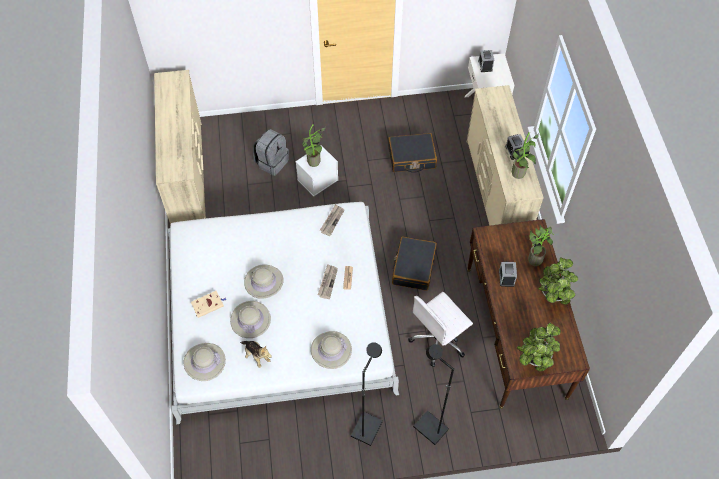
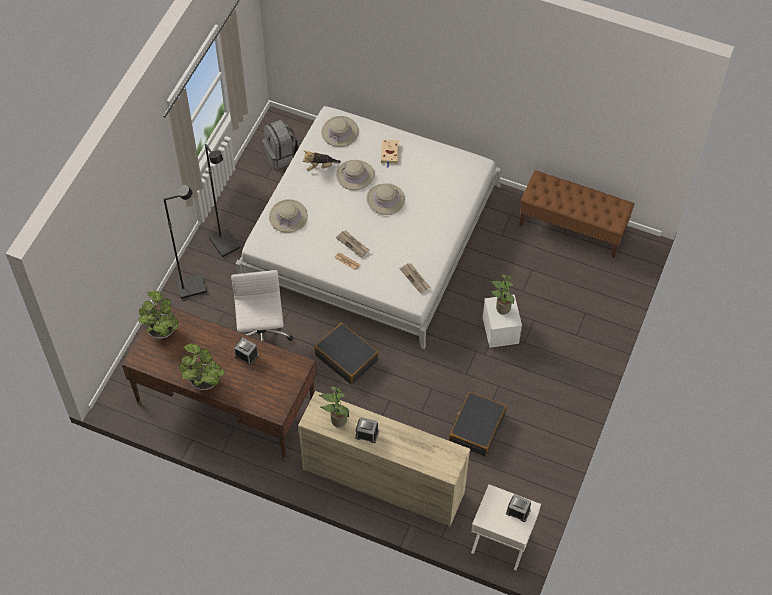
camera: 120 degrees right, 0 degrees up
beige dresser [154,70,206,225] -> brown bench [519,170,635,258]
grey backpack [253,129,289,176] -> grey backpack moved to [262,120,299,169]
potted plant [528,225,554,266] -> none

